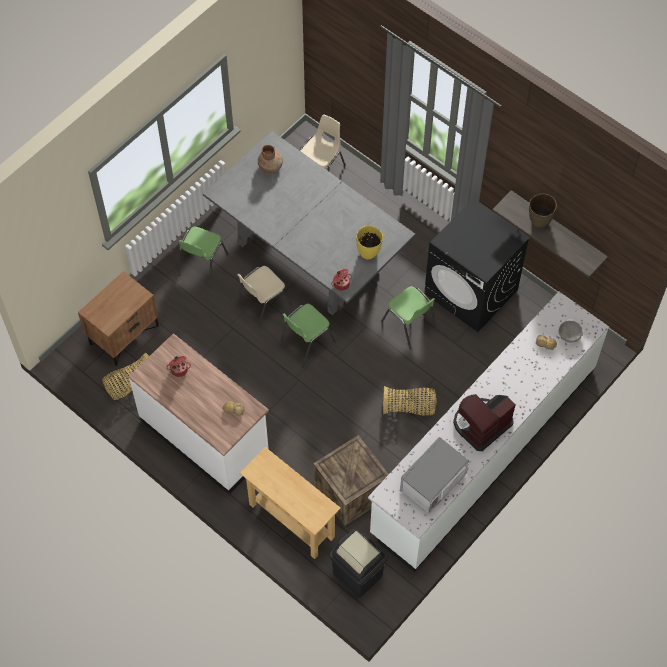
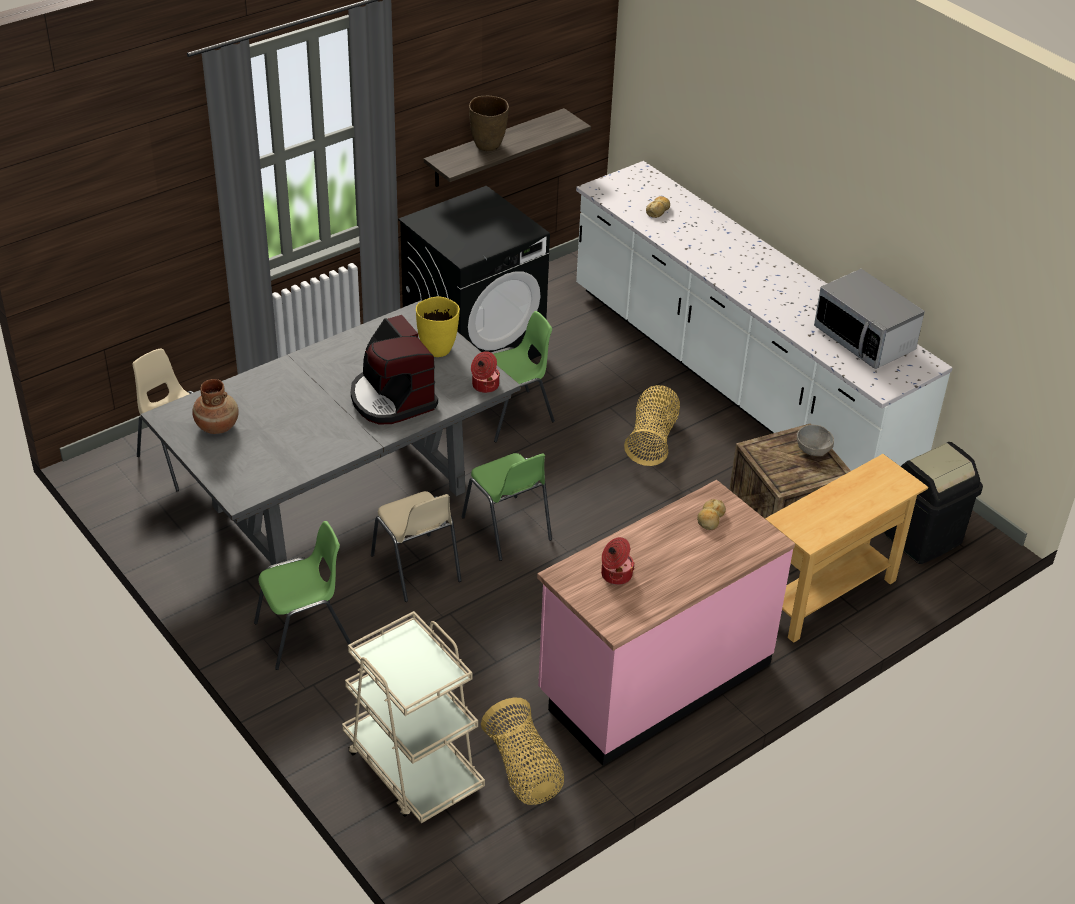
camera: 80 degrees left, 20 degrees down
brown nightstand [78,271,159,366] -> beige cart [342,611,485,823]
white counter [128,333,269,494] -> pink counter [537,480,795,766]
green chair [178,226,229,287] -> green chair turned 60 degrees counterclockwise [254,521,351,670]
coffee machine [453,394,516,451] -> coffee machine moved to [351,315,438,424]
grey bowl [558,320,583,343] -> grey bowl moved to [797,425,834,456]

